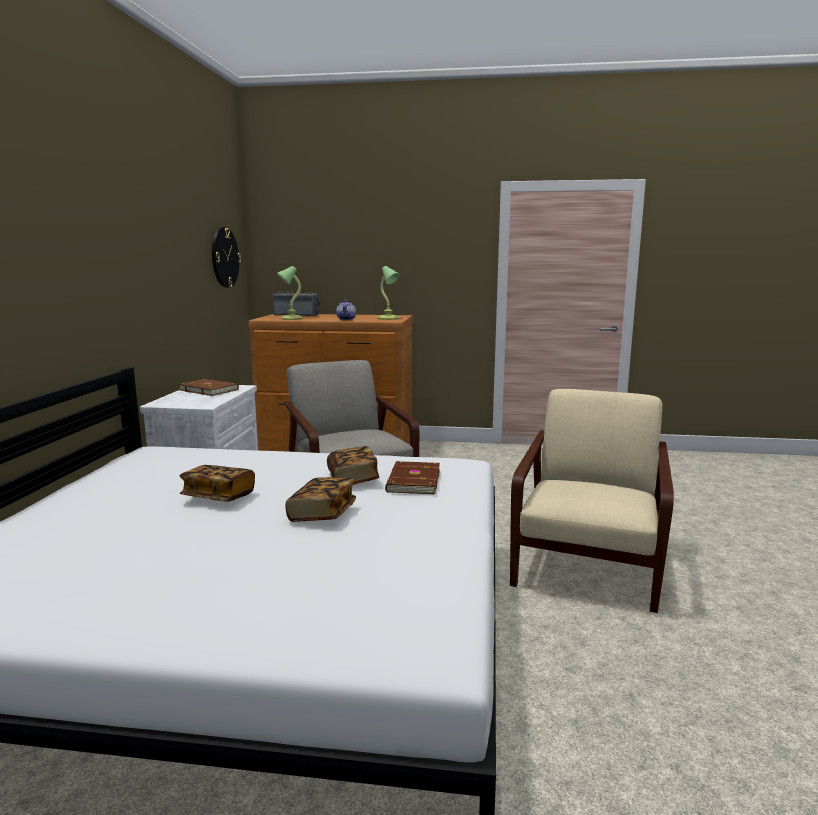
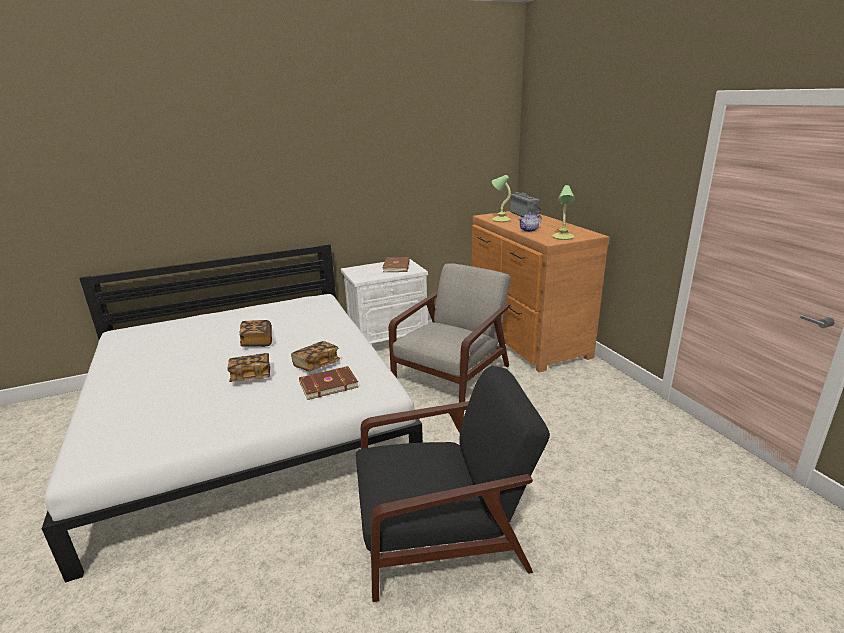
camera: 60 degrees right, 10 degrees up
wall clock [212,227,241,288] -> none
beige armchair [510,389,674,613] -> black armchair [356,366,550,602]

